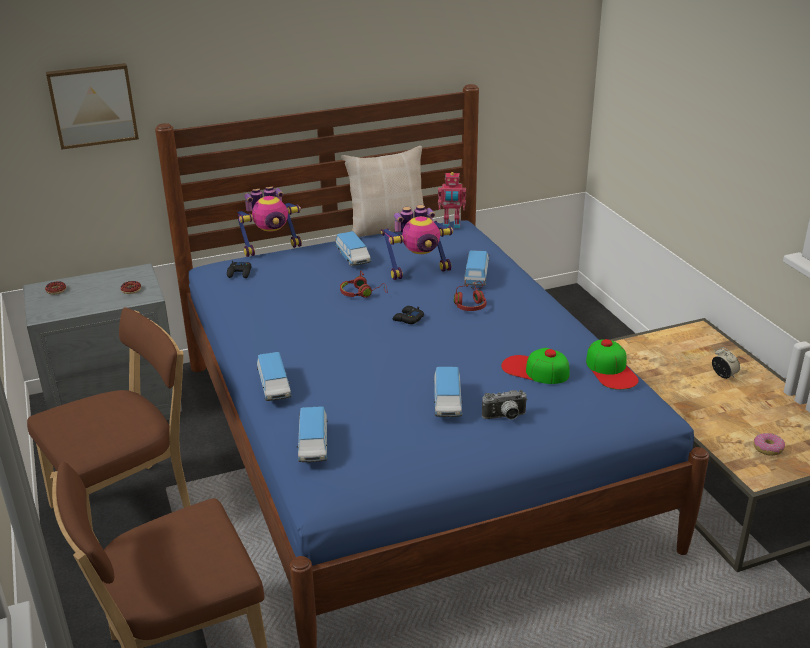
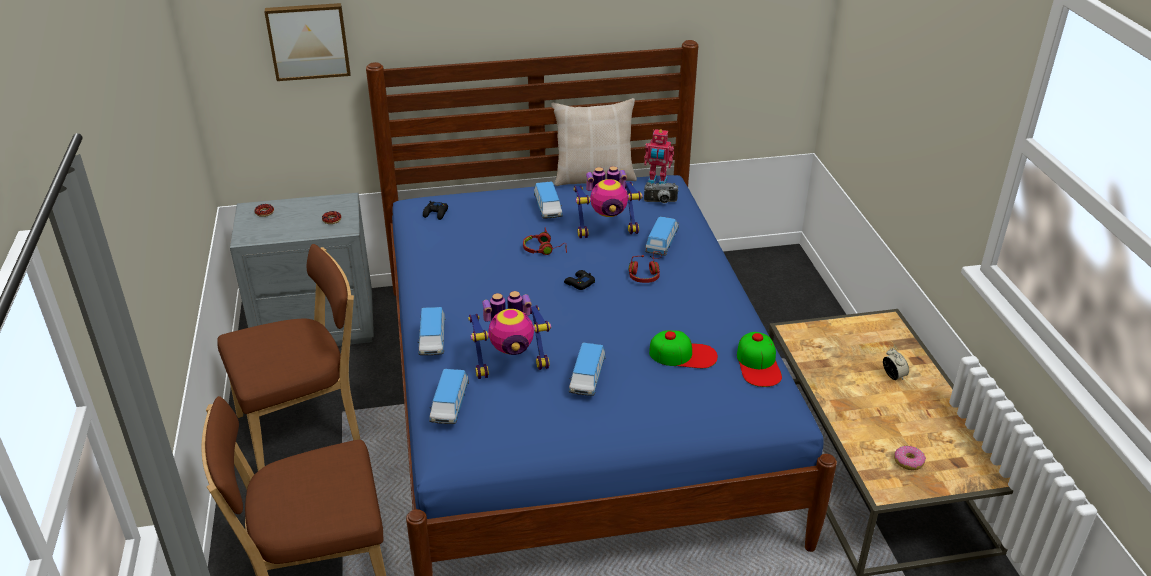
camera: 10 degrees right, 5 degrees up
toy robot [237,187,302,257] -> toy robot moved to [468,291,551,379]
camera [482,390,528,420] -> camera moved to [644,182,679,203]
cap [501,348,570,384] -> cap turned 150 degrees clockwise [649,330,718,368]

